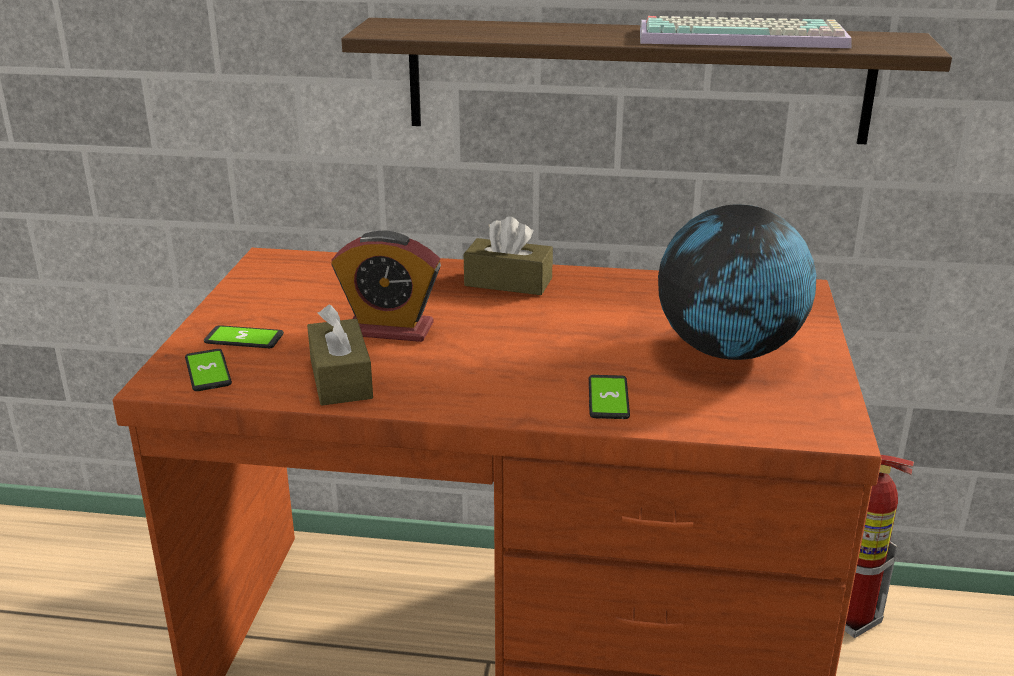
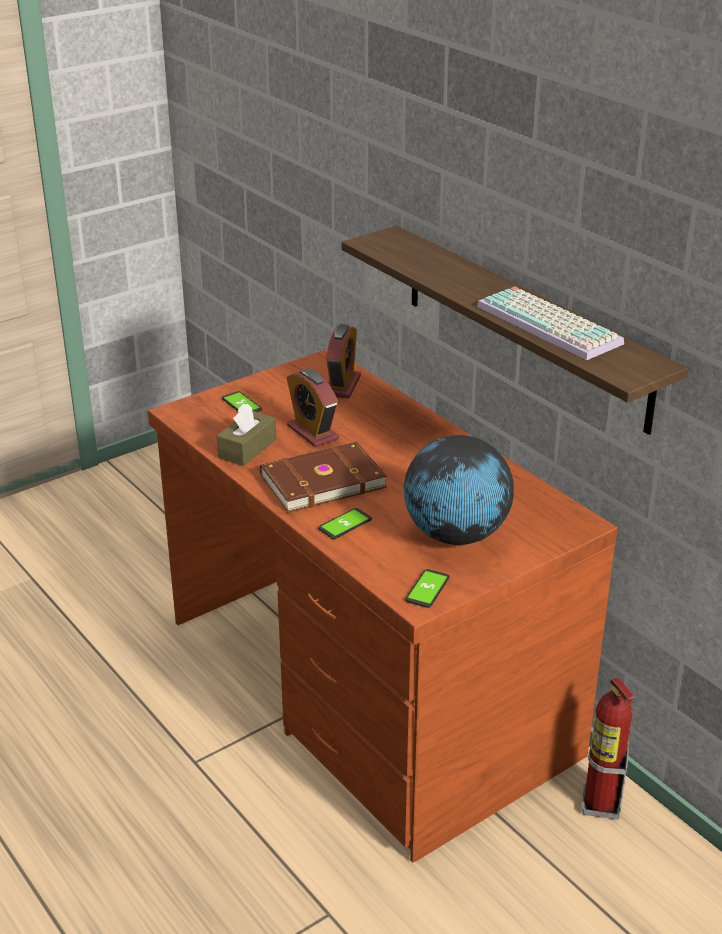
camera: 45 degrees right, 5 degrees up
phone [185,349,232,391] -> phone moved to [405,569,449,608]
brown tissue box [464,216,553,295] -> none
none -> brown book [260,442,387,513]
none -> alarm clock [326,324,361,399]

